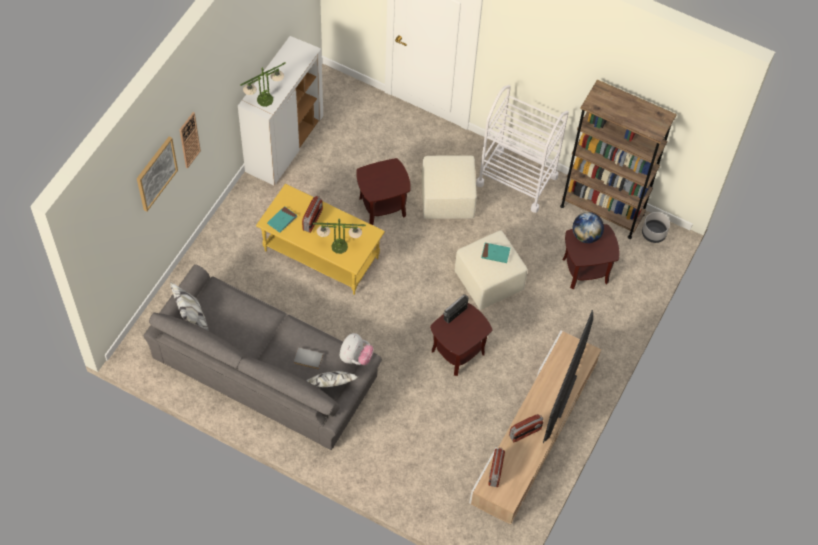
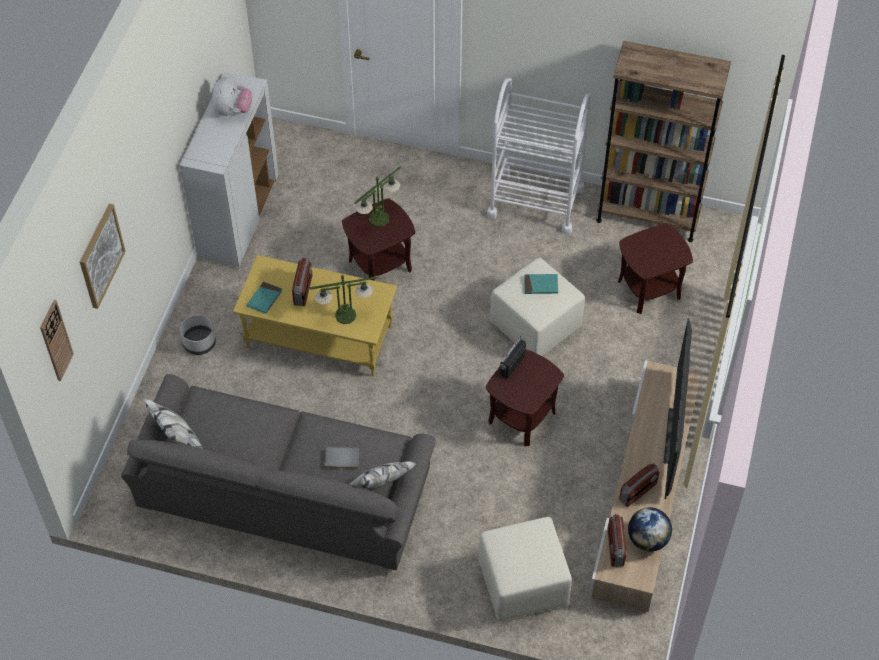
camera: 10 degrees left, 5 degrees down
wall clock [180,112,201,168] -> wall clock moved to [40,300,74,381]
table lamp [240,62,286,107] -> table lamp moved to [354,166,401,227]
plush toy [340,333,374,365] -> plush toy moved to [212,76,252,116]
beige ottoman [422,155,477,219] -> beige ottoman moved to [479,517,572,621]
globe [573,212,604,243] -> globe moved to [628,507,672,552]
grey planter [642,212,670,243] -> grey planter moved to [180,315,216,355]

